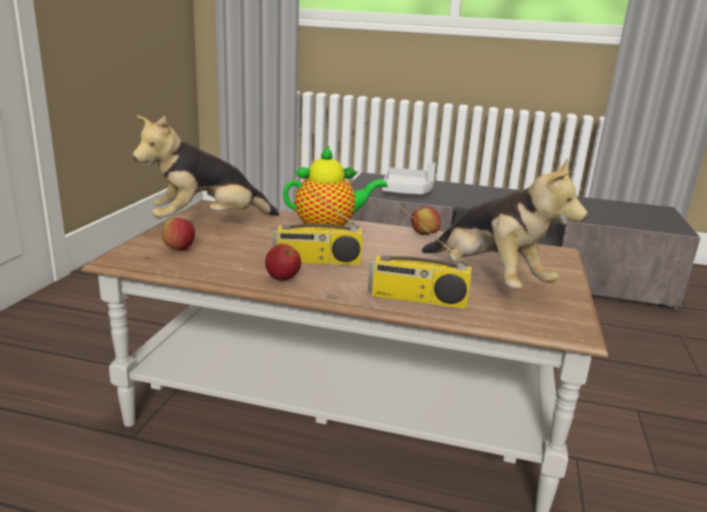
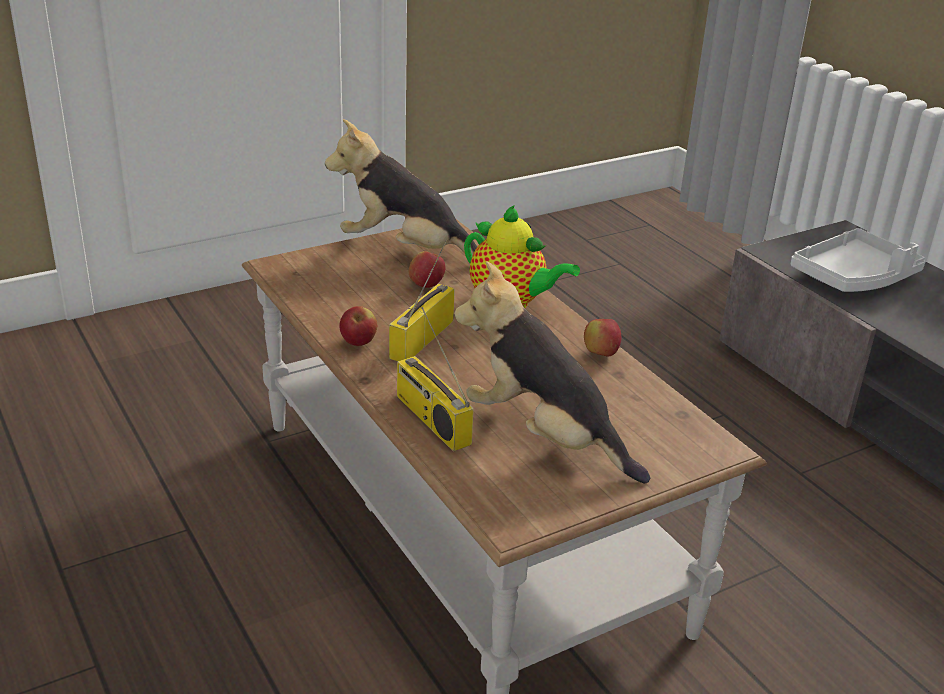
camera: 45 degrees right, 10 degrees up
apple [162,218,195,251] -> apple moved to [409,251,445,288]
radio [273,177,363,265] -> radio turned 75 degrees clockwise [389,240,455,361]
plush toy [422,158,588,289] -> plush toy turned 120 degrees clockwise [454,261,650,483]

